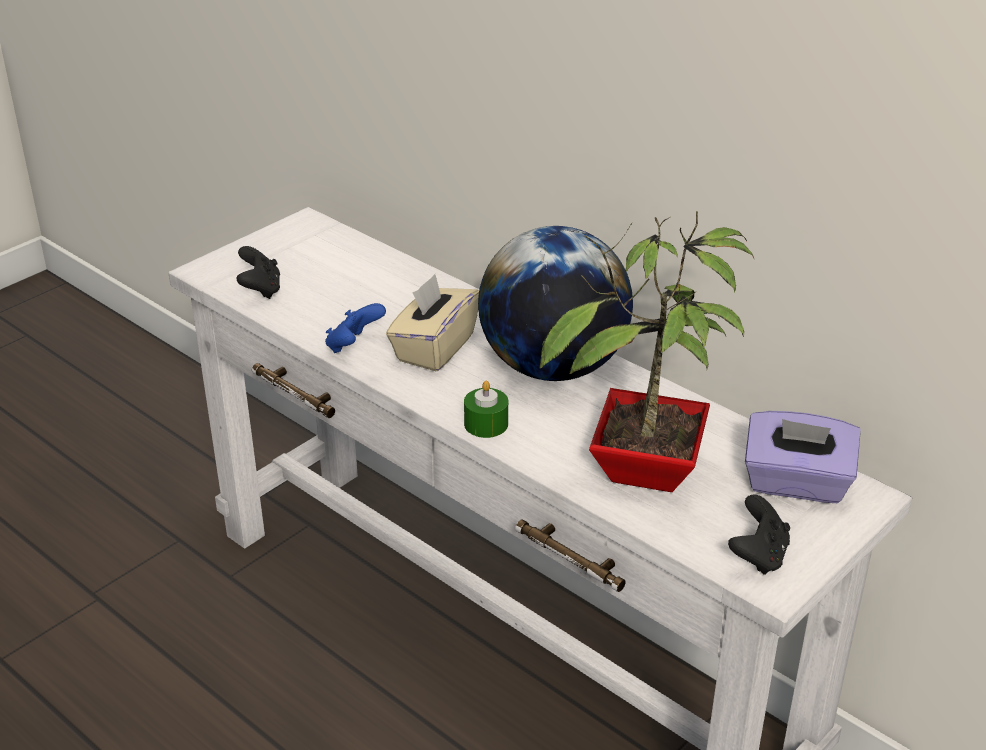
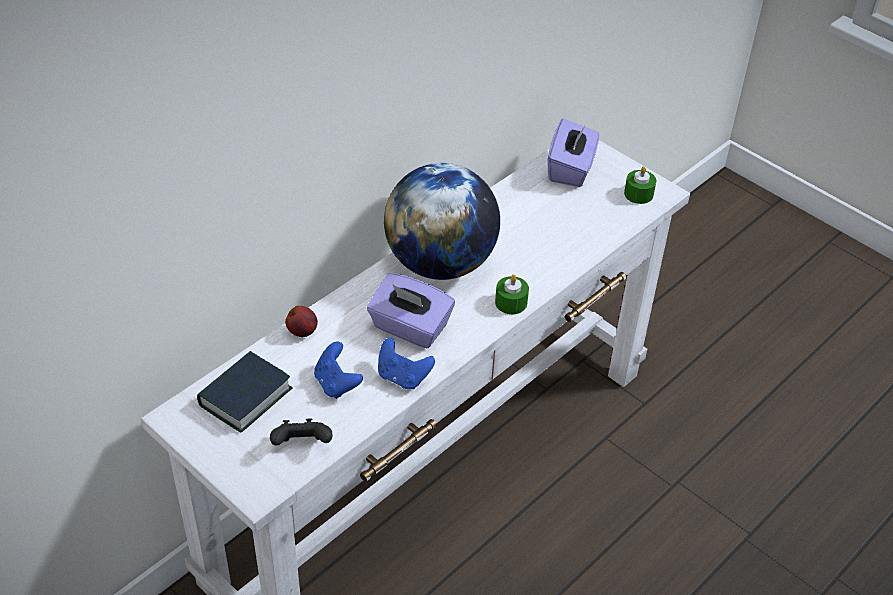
camera: 90 degrees left, 10 degrees up
beige tissue box [386,274,479,371] -> purple tissue box [367,273,455,348]
potted plant [539,211,754,492] -> none
black game controller [728,495,790,575] -> green candle [624,167,656,204]
none -> book [197,351,293,433]
none -> apple [285,306,318,337]
none -> blue game controller [314,342,363,399]

